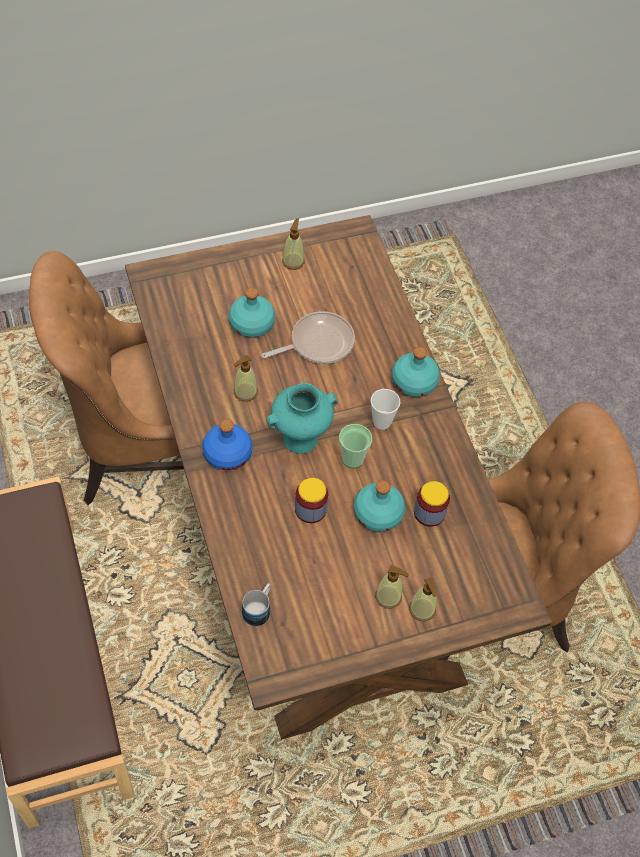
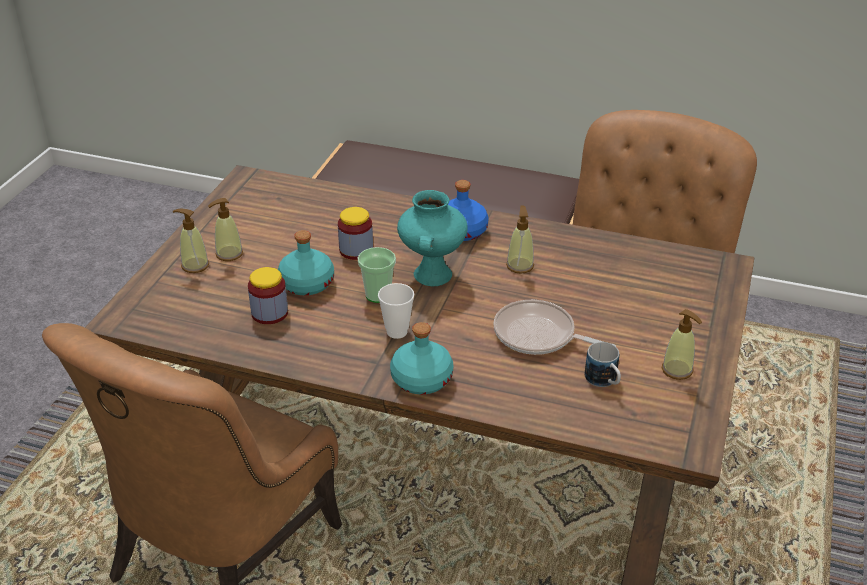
camera: 130 degrees right, 20 degrees down
turquoise bottle [229,287,275,338] -> none
mug [242,583,271,626] -> mug moved to [585,342,621,387]
frying pan [261,311,355,364] -> frying pan turned 105 degrees clockwise [493,300,616,355]

